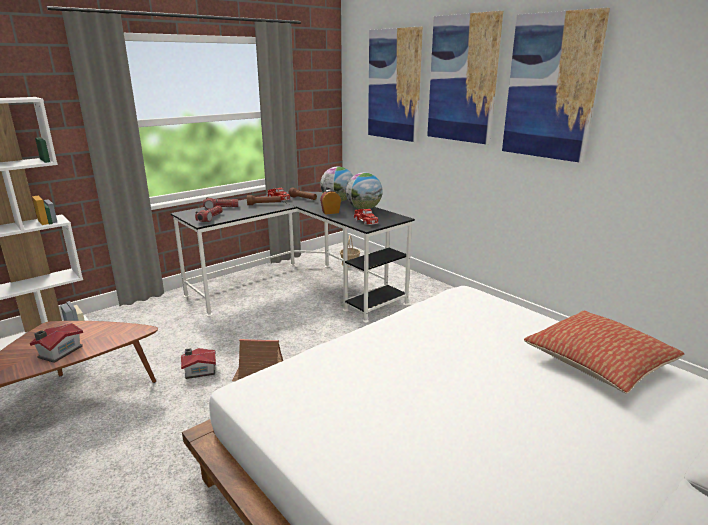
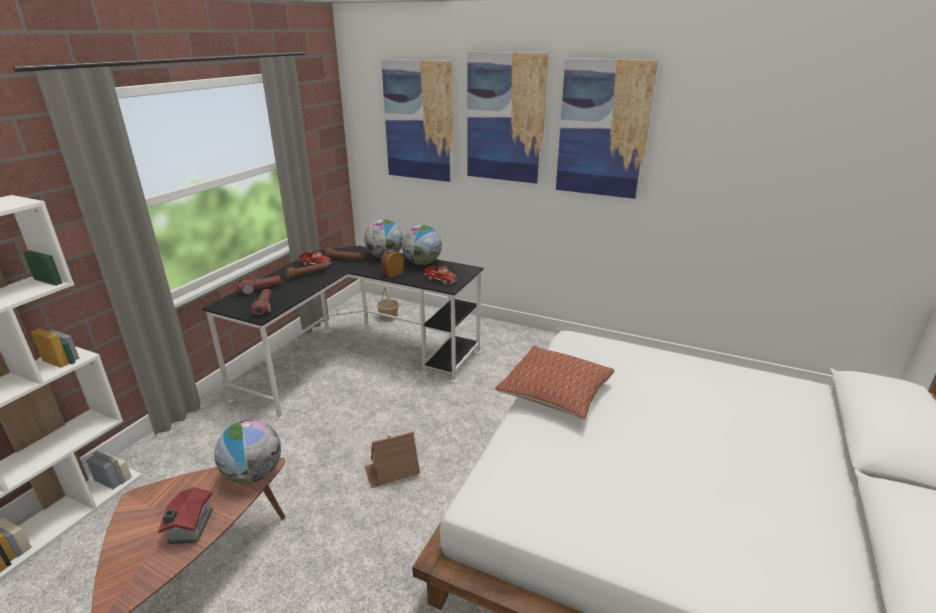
camera: 25 degrees left, 5 degrees up
toy house [181,348,216,379] -> none
pillow [524,311,684,394] -> pillow moved to [495,346,615,420]
none -> globe [214,420,281,484]

